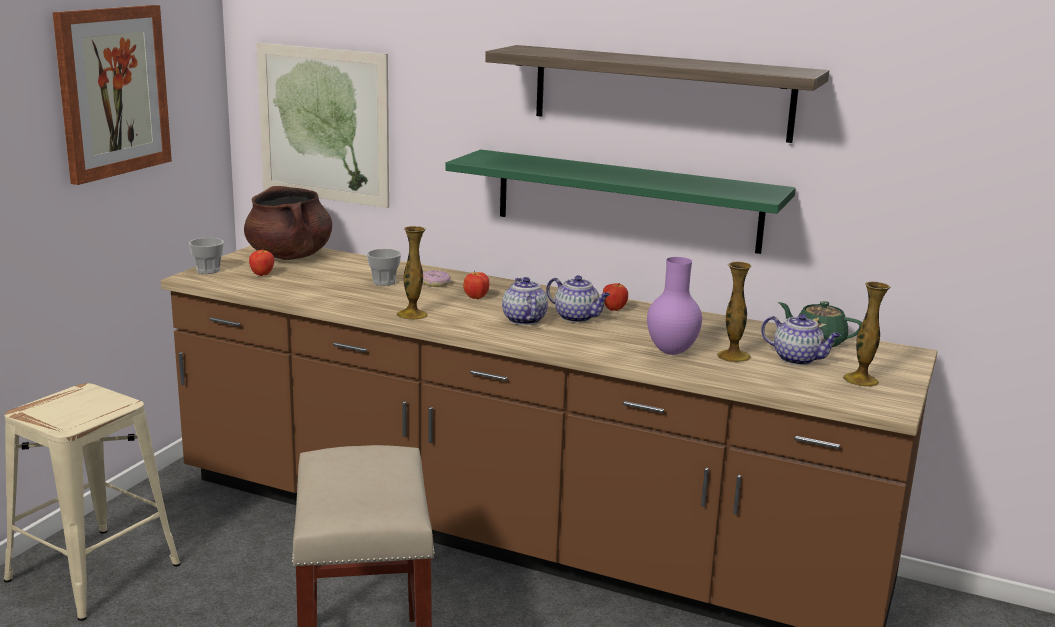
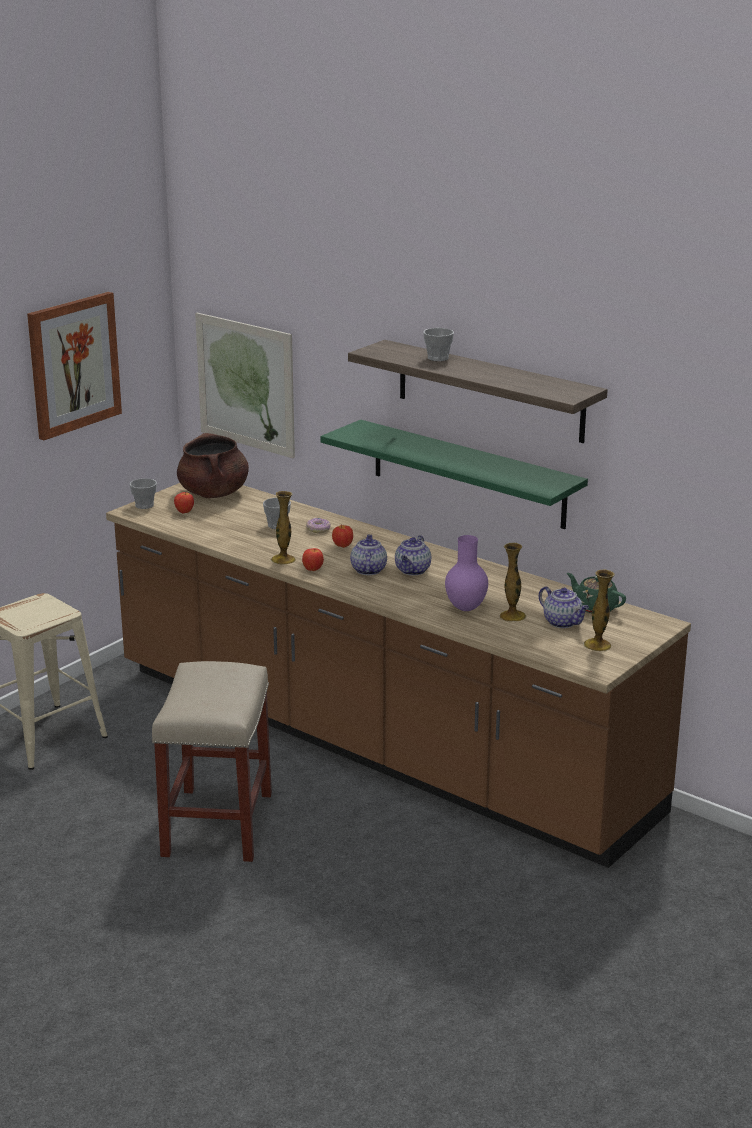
camera: 15 degrees right, 5 degrees up
teapot [546,275,610,323] -> teapot turned 60 degrees clockwise [395,535,431,575]
apple [603,283,628,311] -> apple moved to [302,548,324,571]
none -> cup [423,328,454,361]

